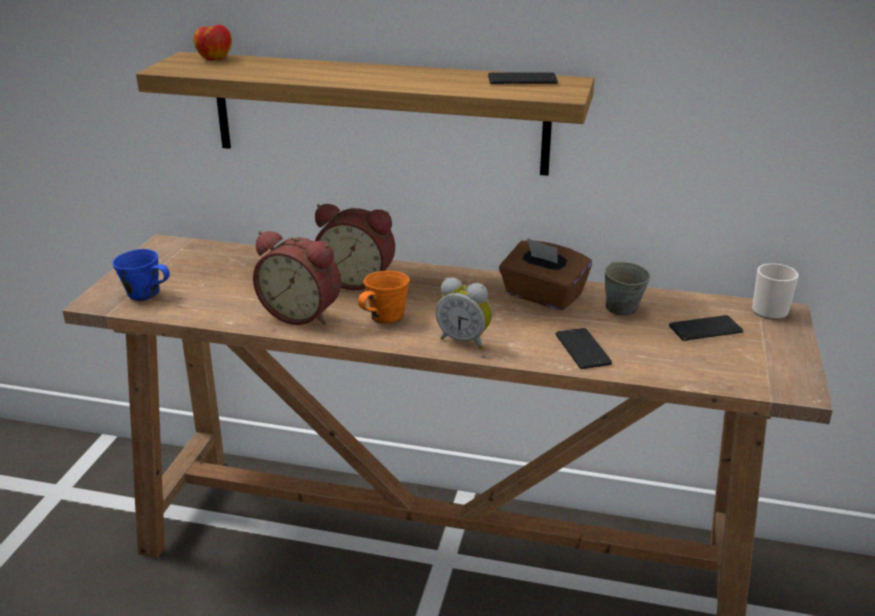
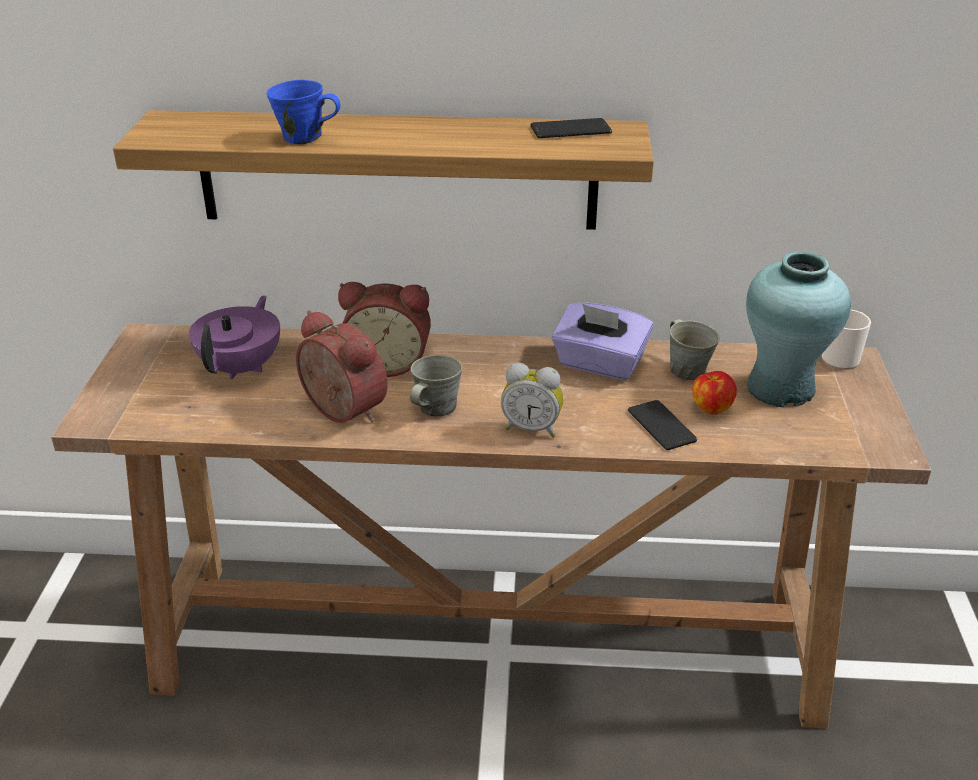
camera: 10 degrees left, 5 degrees up
blue mug [112,249,170,301] -> blue mug moved to [267,80,340,144]
apple [193,25,232,61] -> apple moved to [692,371,737,415]
alarm clock [253,231,341,325] -> alarm clock turned 150 degrees counterclockwise [296,310,388,423]
orange mug [358,271,410,324] -> grey mug [410,355,462,417]
brown tissue box [499,238,592,311] -> purple tissue box [552,302,653,380]
phone [669,315,743,341] -> turquoise vase [746,251,851,407]
none -> purple teapot [189,296,280,379]

